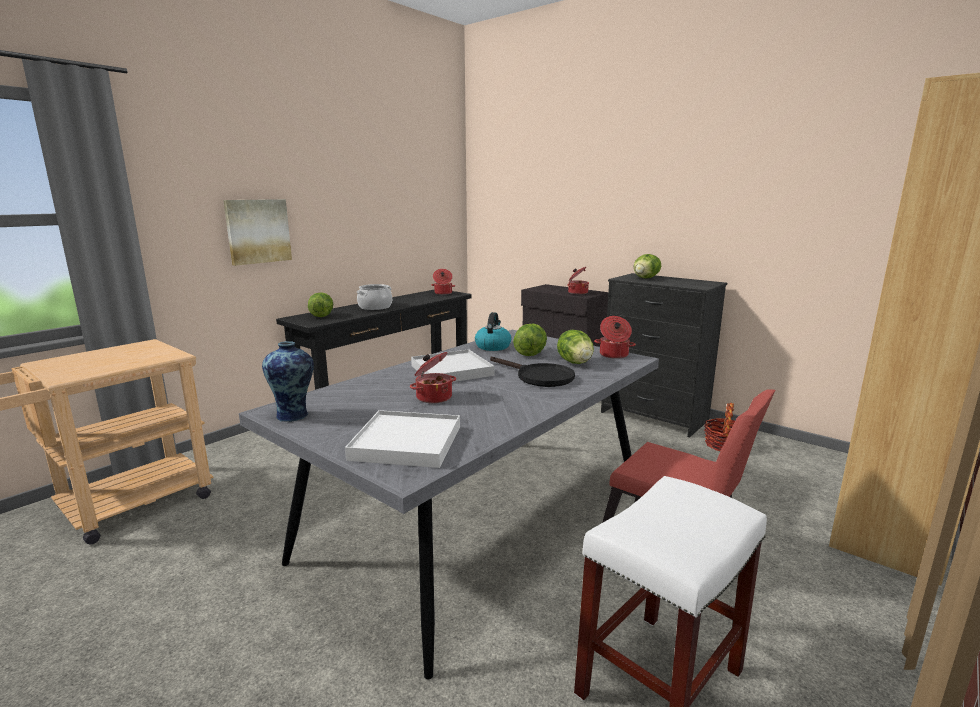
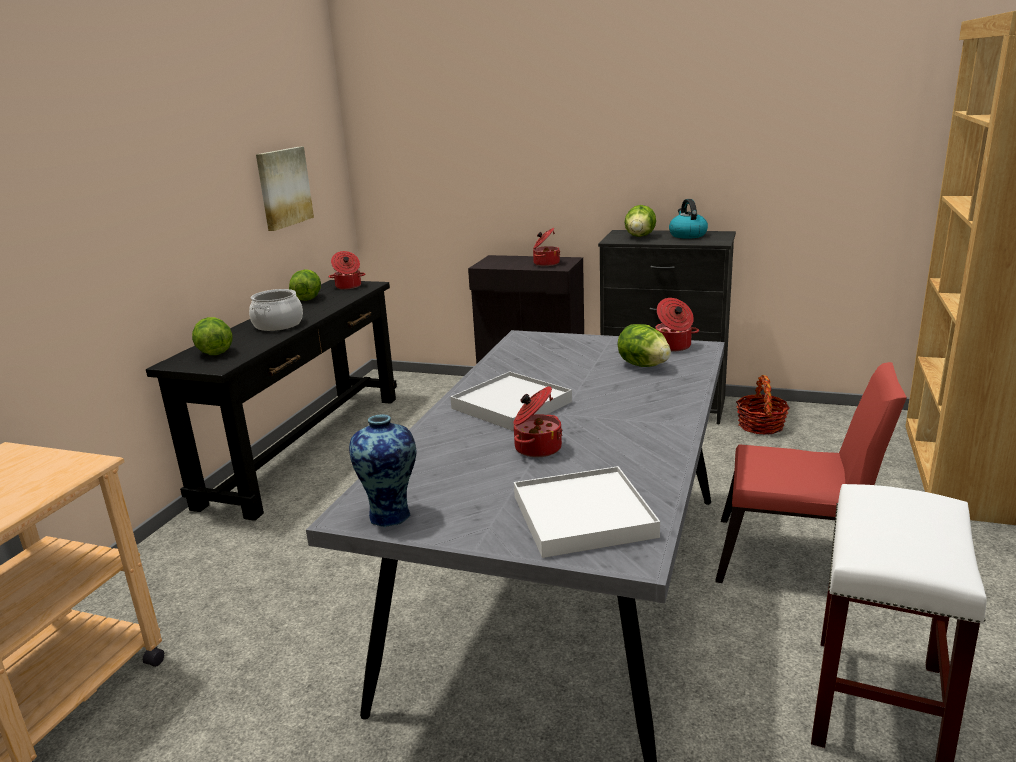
camera: 20 degrees left, 5 degrees up
picture [223,199,292,266] -> picture moved to [256,147,314,231]
kettle [475,312,511,351] -> kettle moved to [669,199,708,239]
black frying pan [490,357,575,387] -> none
lettuce [513,323,547,356] -> lettuce moved to [289,269,321,301]

